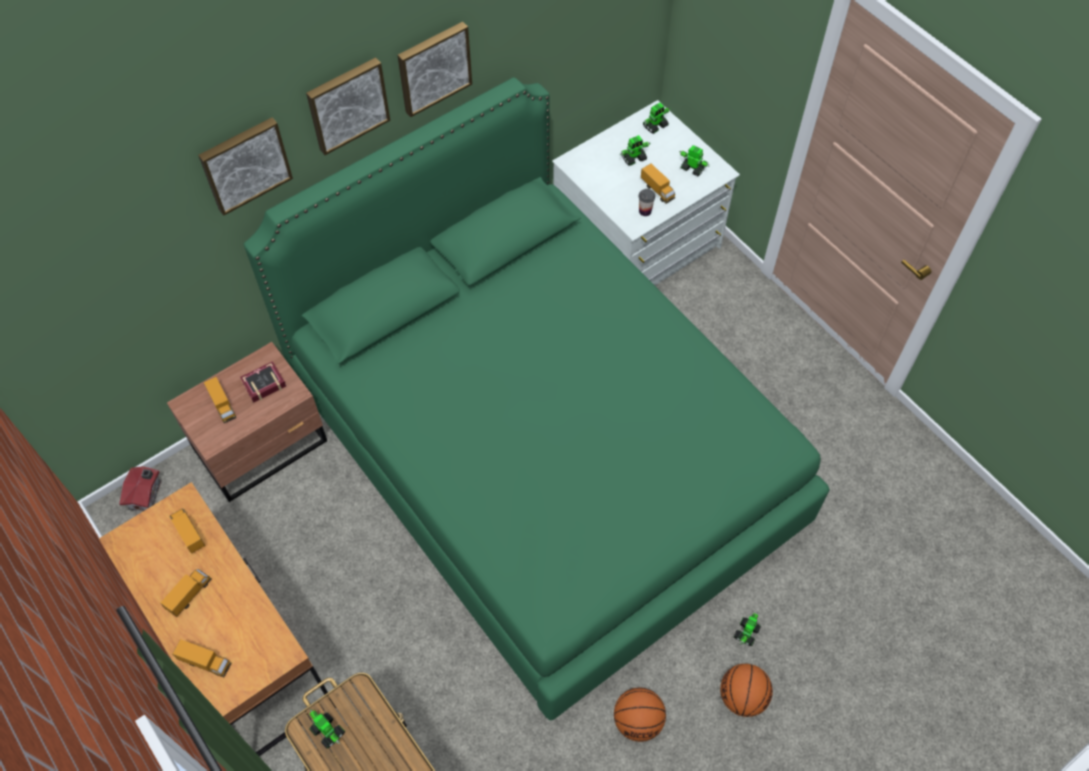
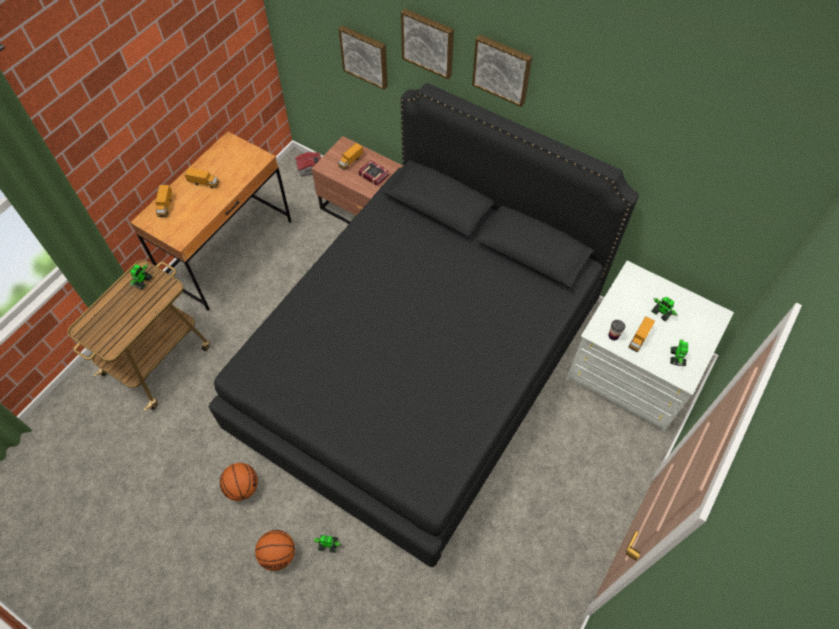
camera: 70 degrees right, 0 degrees up
toy truck [170,509,205,554] -> none
green bed [244,77,830,721] -> black bed [209,83,639,567]
picture [397,21,472,117] -> picture moved to [339,25,388,90]
toy robot [643,102,670,134] -> none

